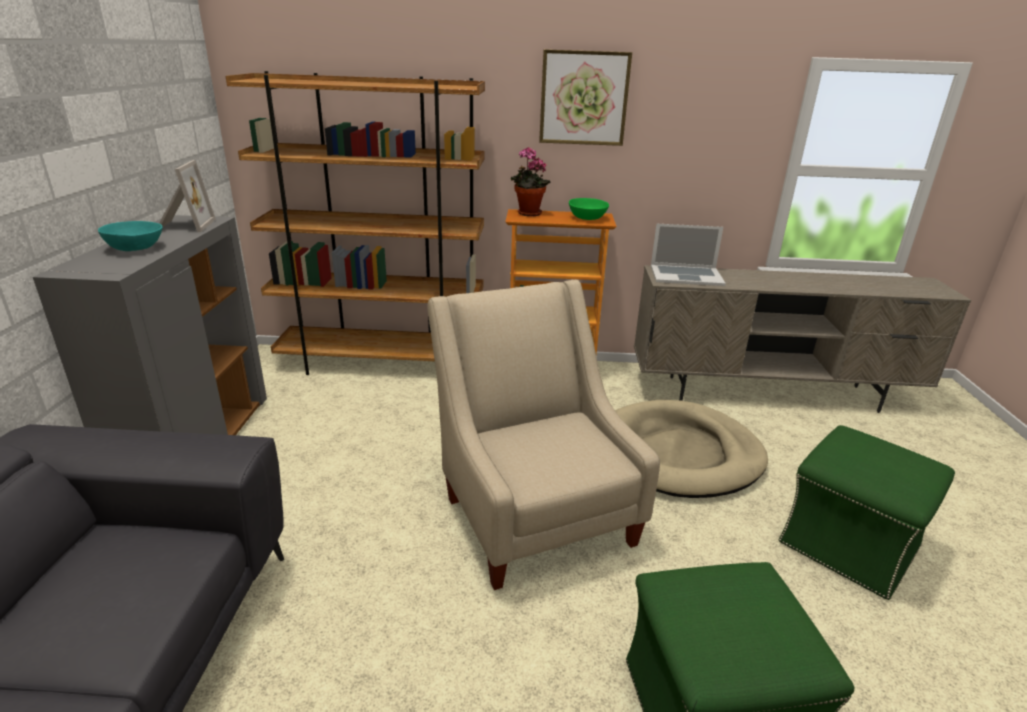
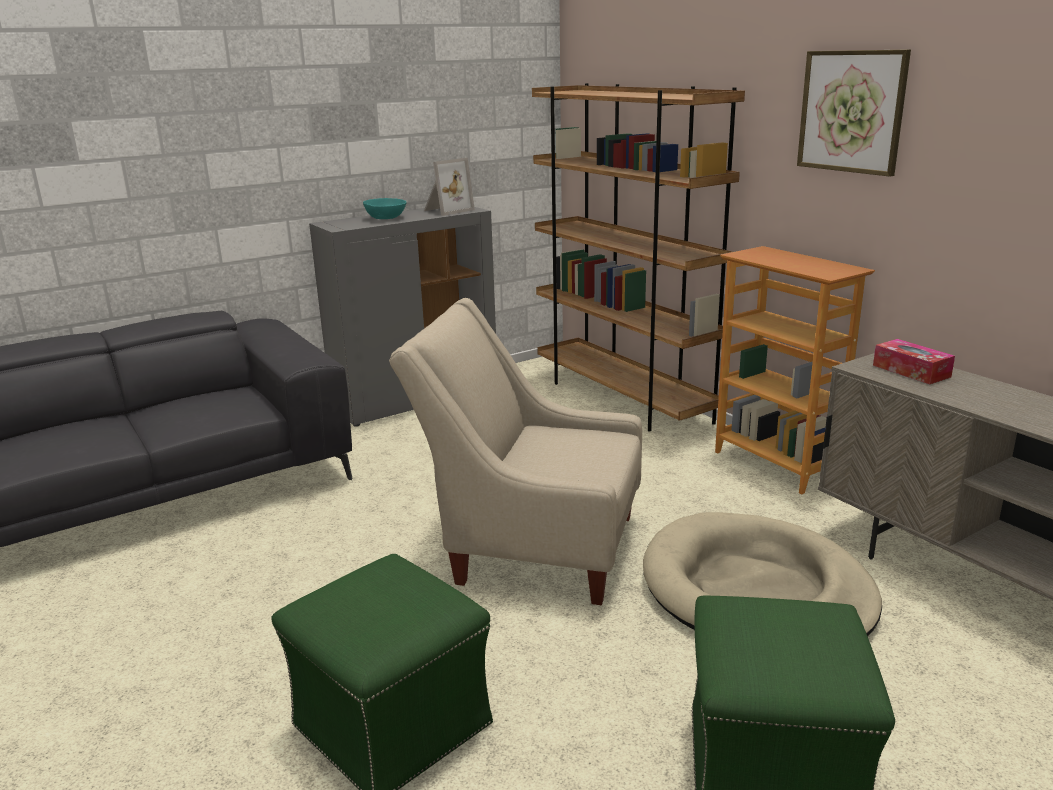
camera: 55 degrees right, 5 degrees down
beige armchair [427,280,660,590] -> beige armchair turned 105 degrees counterclockwise [389,298,642,605]
potted plant [511,147,551,216] -> none
green bowl [569,198,609,220] -> none
laptop [651,223,726,286] -> tissue box [873,339,955,384]

